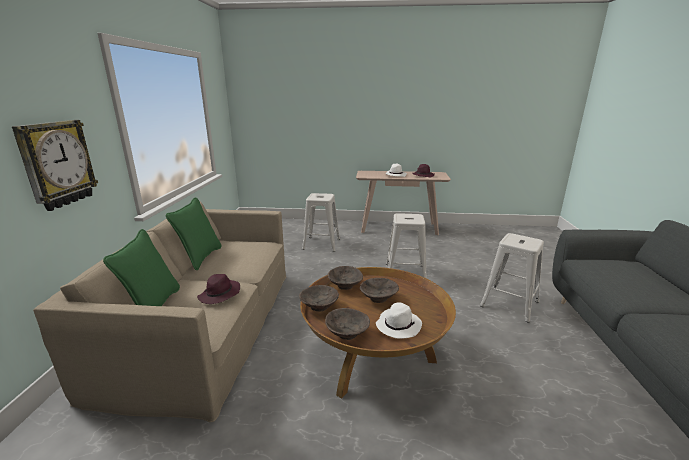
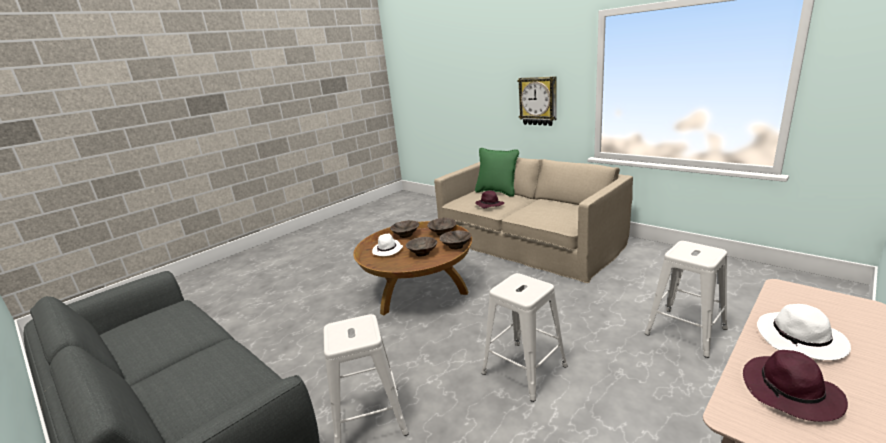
camera: 130 degrees right, 0 degrees up
green pillow [166,198,222,270] -> none

